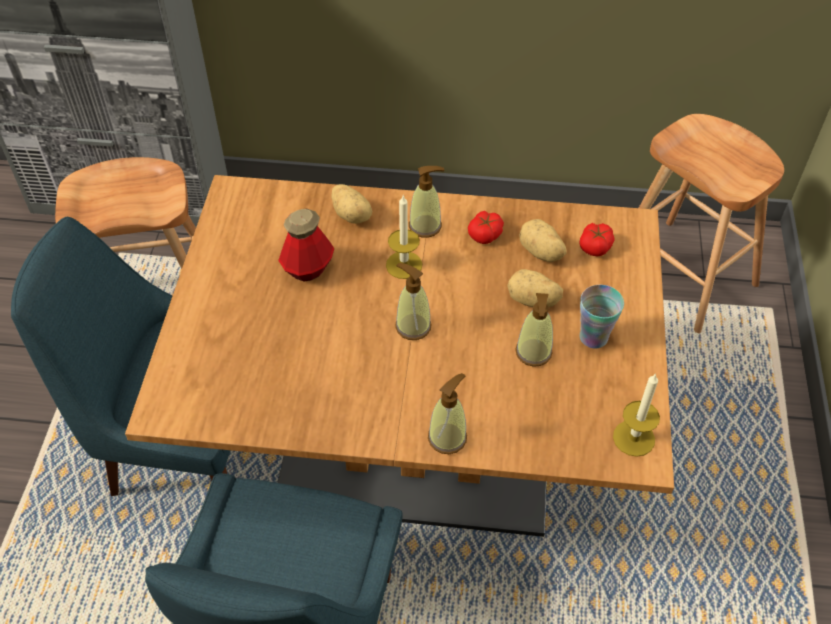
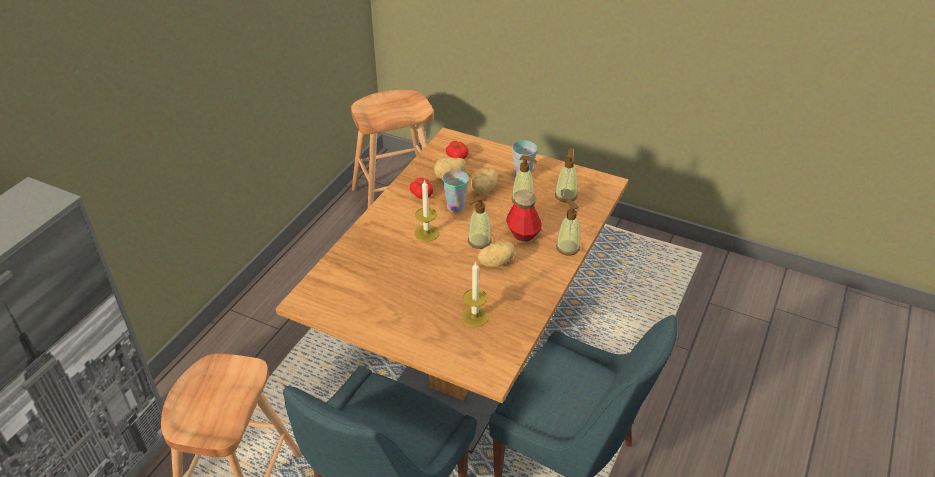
camera: 70 degrees left, 10 degrees down
bottle [278,209,334,282] -> bottle moved to [506,190,542,242]
potato [331,184,372,224] -> potato moved to [478,242,515,267]
soap dispenser [409,166,444,238] -> soap dispenser moved to [555,148,577,202]
candle [613,373,660,457] -> candle moved to [461,261,489,327]
none -> cup [442,170,469,212]

